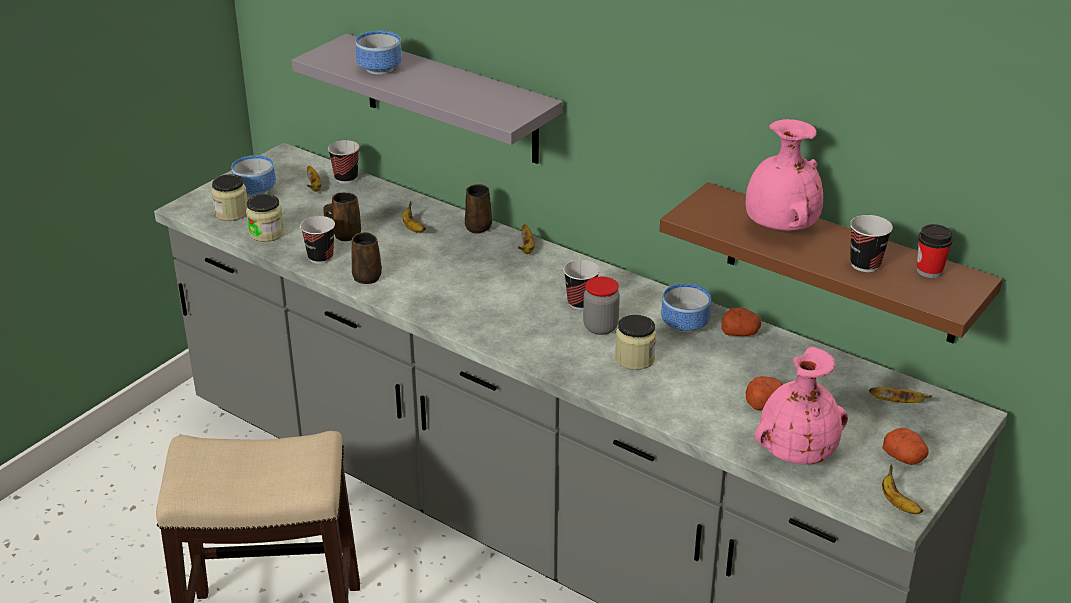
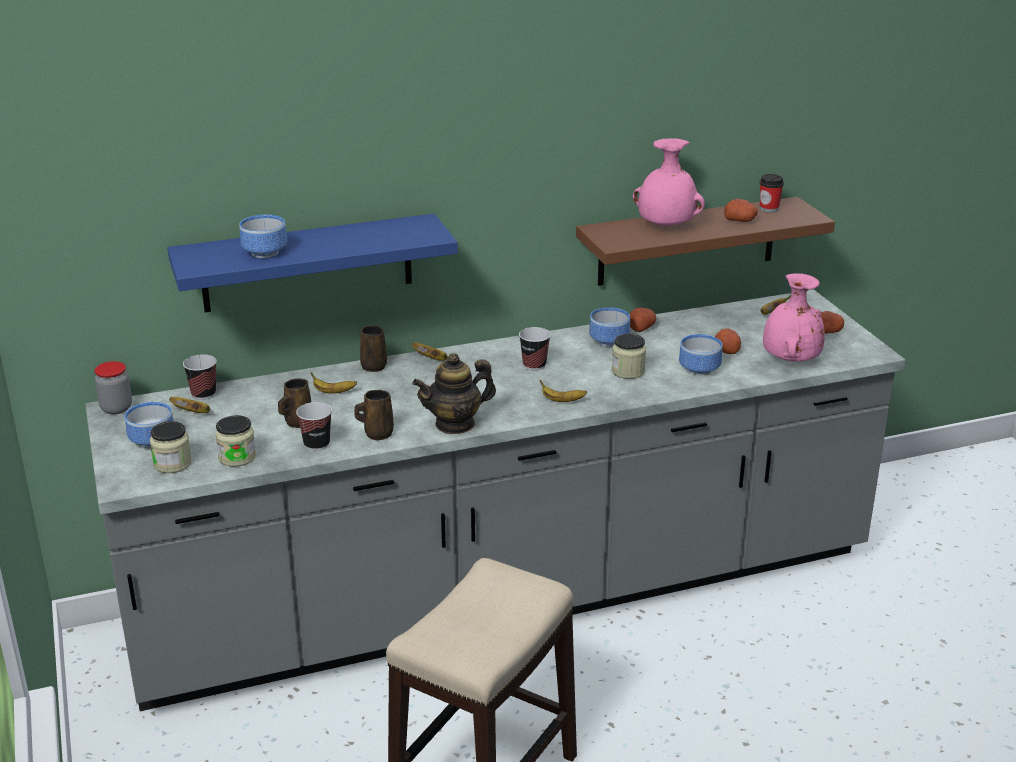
camera: 55 degrees left, 5 degrees down
grey shelf [292,34,563,164] -> blue shelf [167,214,458,312]
jar [583,277,620,335] -> jar moved to [94,361,132,414]
cup [850,215,893,272] -> potato [724,199,758,222]
banana [882,464,923,514] -> banana moved to [540,380,587,402]
none -> teapot [412,353,496,434]
none -> bowl [679,334,722,375]

